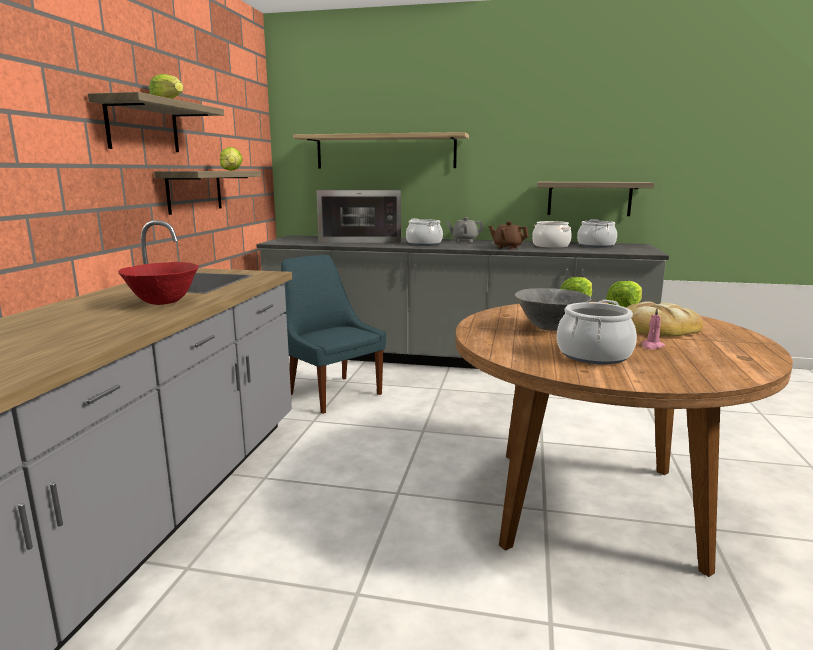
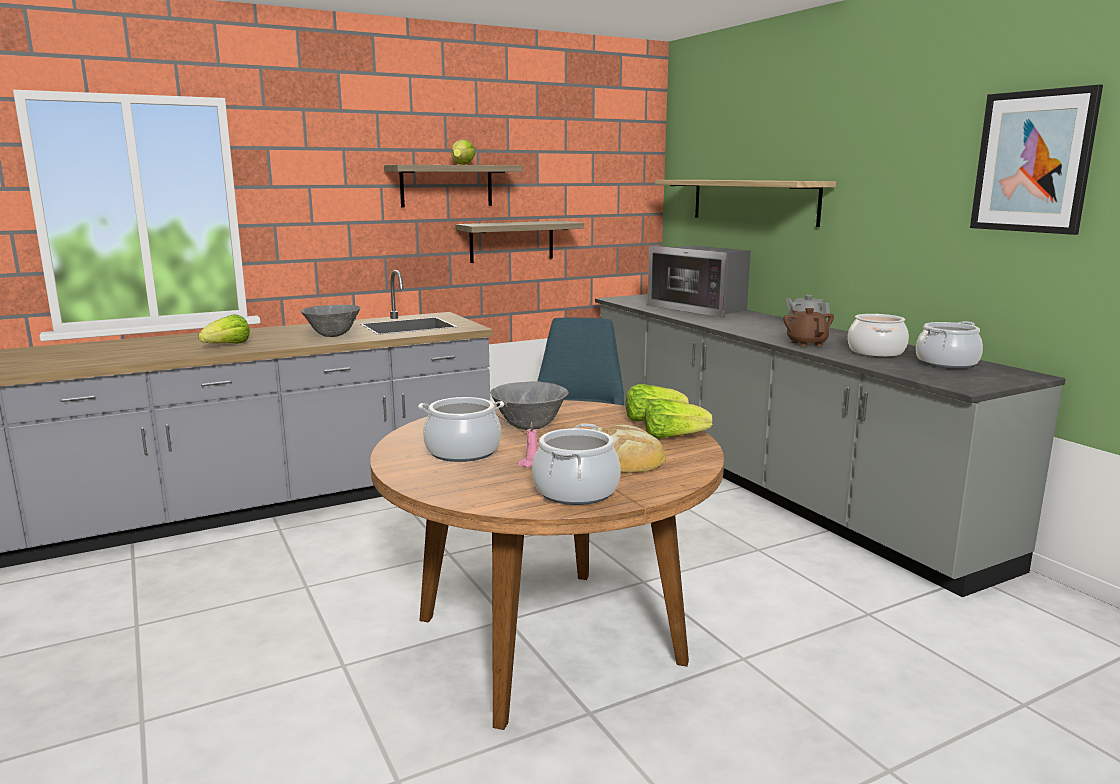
camera: 50 degrees right, 0 degrees up
red bowl [118,262,199,305] -> grey bowl [300,305,361,337]
lettuce [220,147,243,171] -> lettuce moved to [198,314,250,344]
cooking pot [406,218,443,246] -> cooking pot moved to [532,424,621,505]
shelf [537,182,654,216] -> none
none -> picture [970,84,1103,235]

